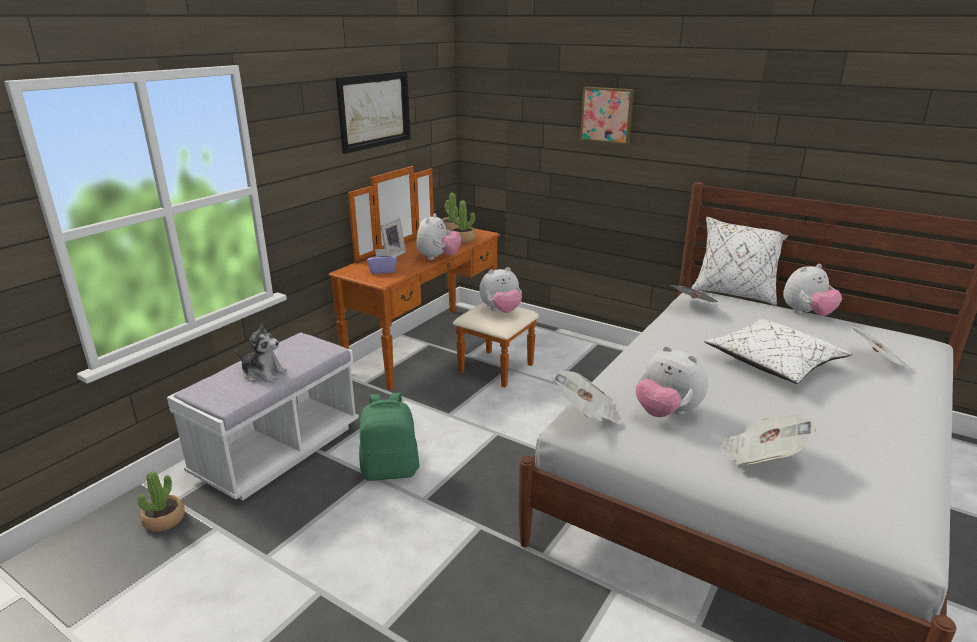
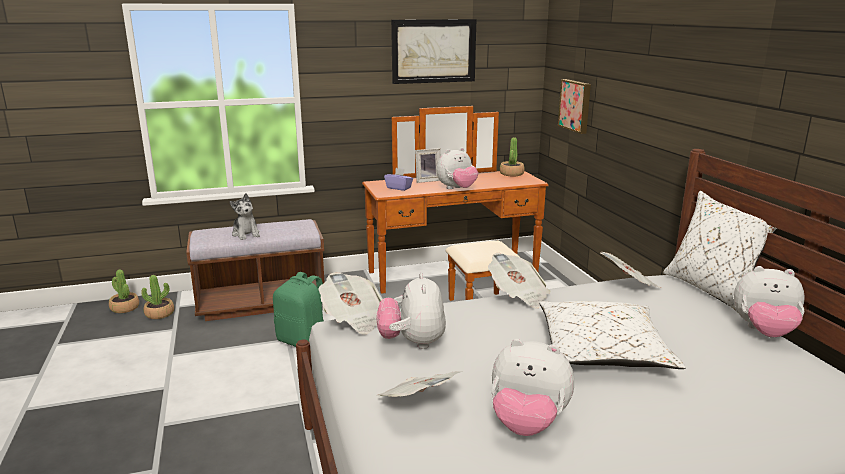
camera: 40 degrees right, 5 degrees down
white bench [167,333,359,501] -> brown bench [186,219,325,321]
potted plant [450,200,476,243] -> potted plant moved to [109,269,139,313]
plush toy [479,267,522,313] -> plush toy moved to [491,339,574,436]
picture [580,87,634,145] -> picture moved to [558,79,591,134]
newspaper [849,326,914,369] -> newspaper moved to [488,253,551,309]

